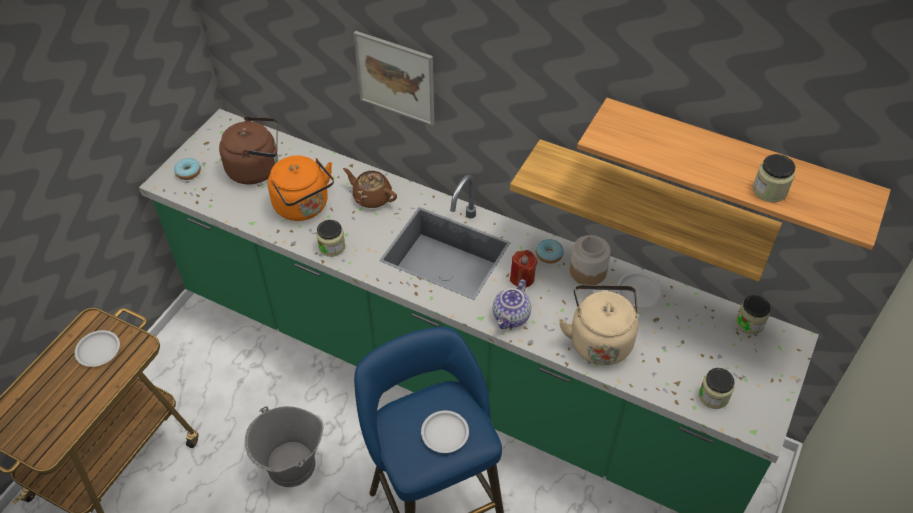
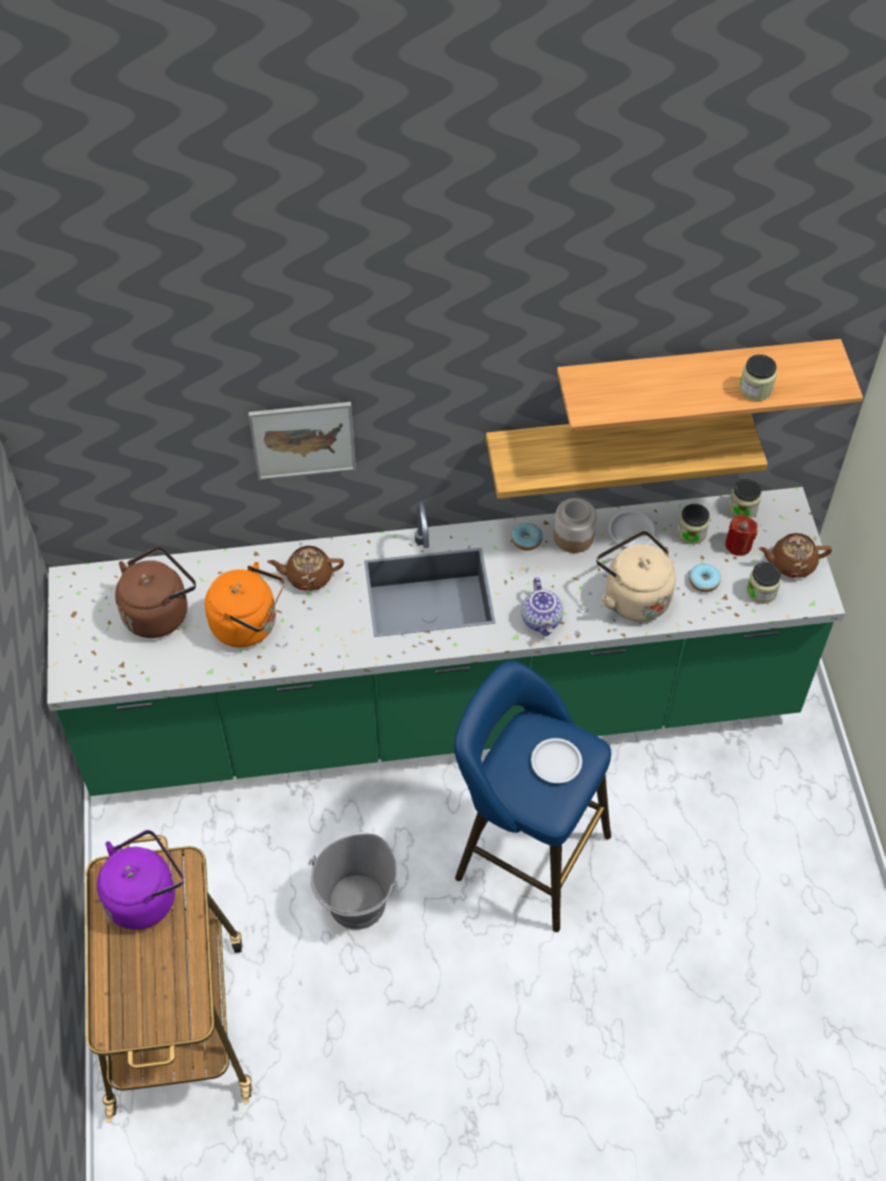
camera: 35 degrees left, 5 degrees up
white plate [75,330,120,367] -> purple kettle [97,830,184,930]
donut [174,158,201,180] -> donut moved to [689,564,721,592]
jar [316,220,345,257] -> jar moved to [677,504,710,544]
red candle [510,250,537,287] -> red candle moved to [725,515,758,556]
none -> brown teapot [758,533,832,578]

